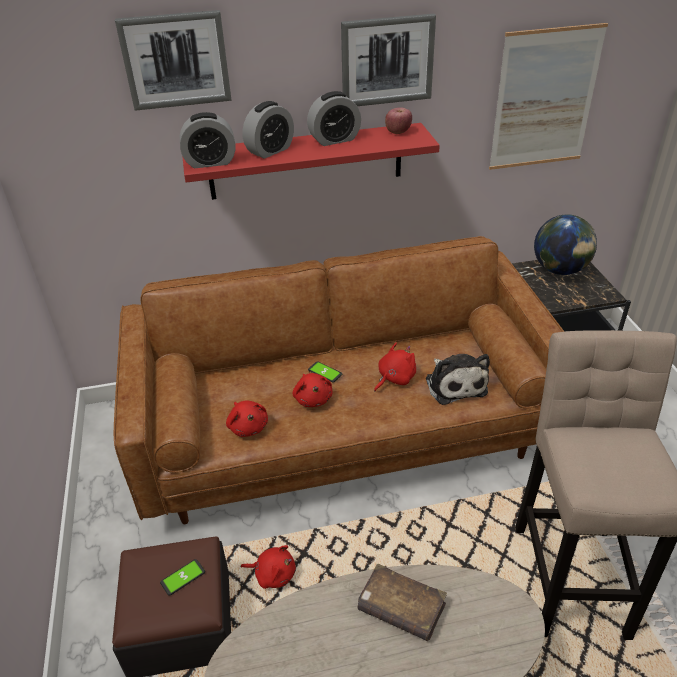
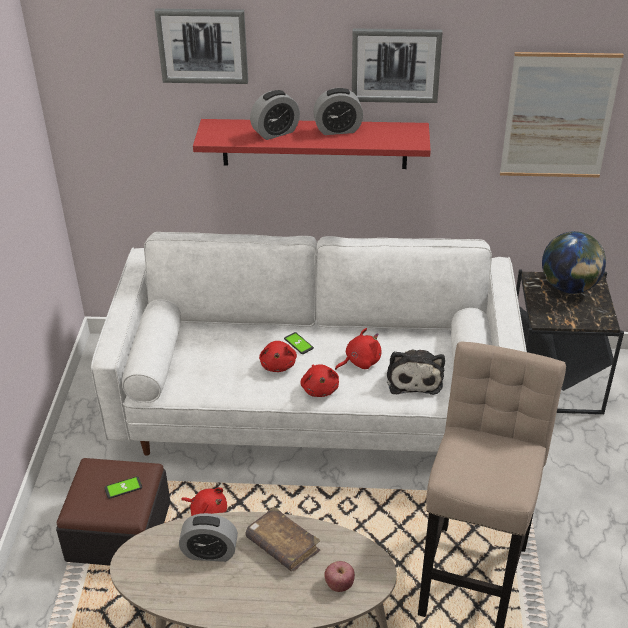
camera: 15 degrees right, 0 degrees up
brown sofa [114,236,564,524] -> white sofa [91,232,527,456]
alarm clock [180,112,235,168] -> alarm clock moved to [179,513,238,562]
red plush toy [226,401,268,437] -> red plush toy moved to [300,364,339,397]
apple [385,107,412,134] -> apple moved to [324,561,355,592]

